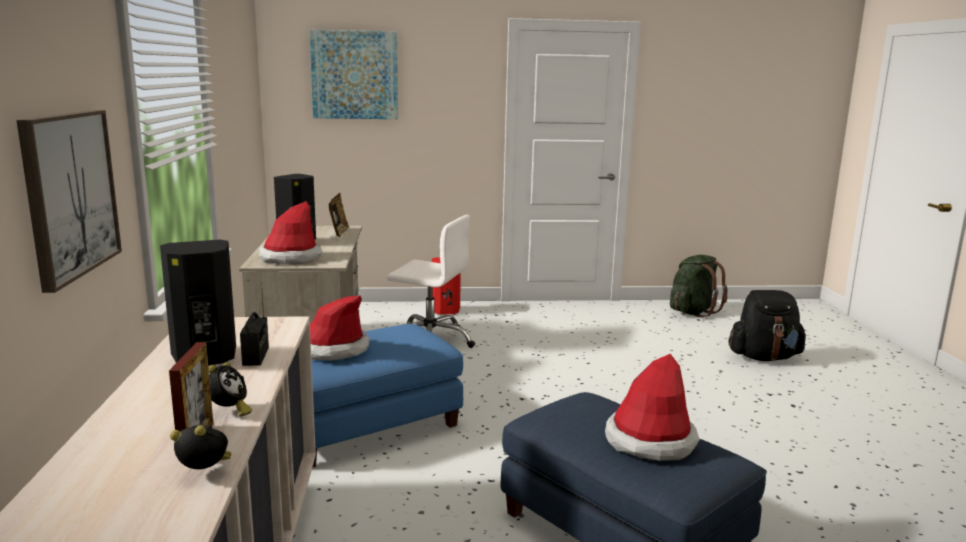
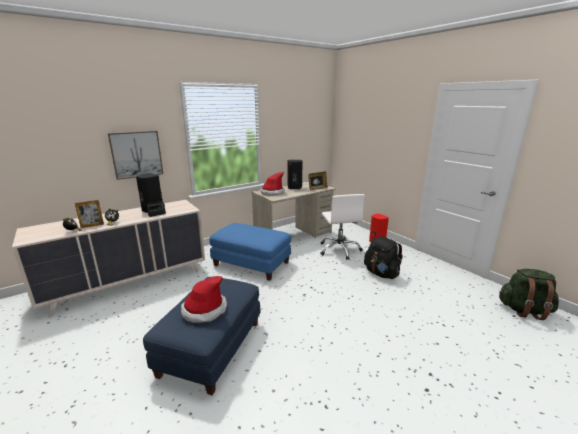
camera: 60 degrees right, 5 degrees up
picture [309,30,398,119] -> none
hat [310,295,369,361] -> none
black backpack [729,290,806,361] -> black backpack moved to [364,237,403,279]

